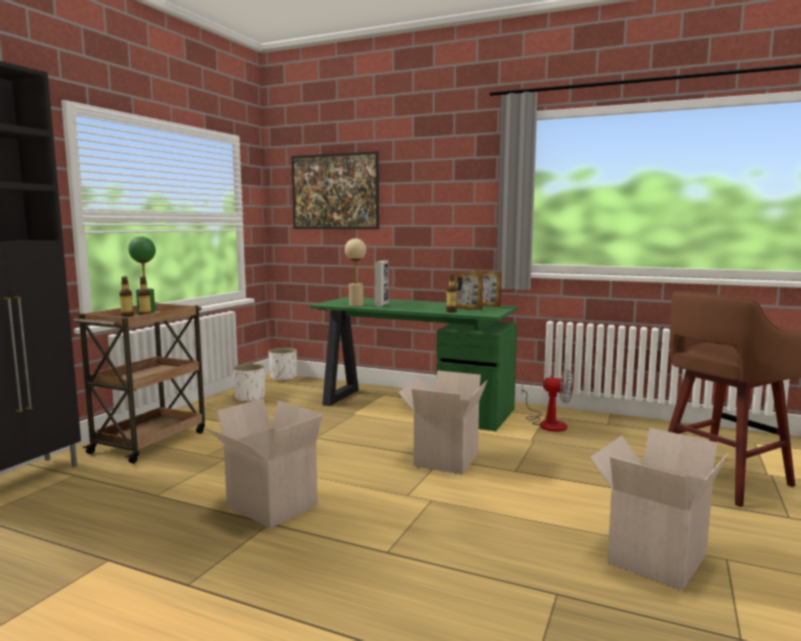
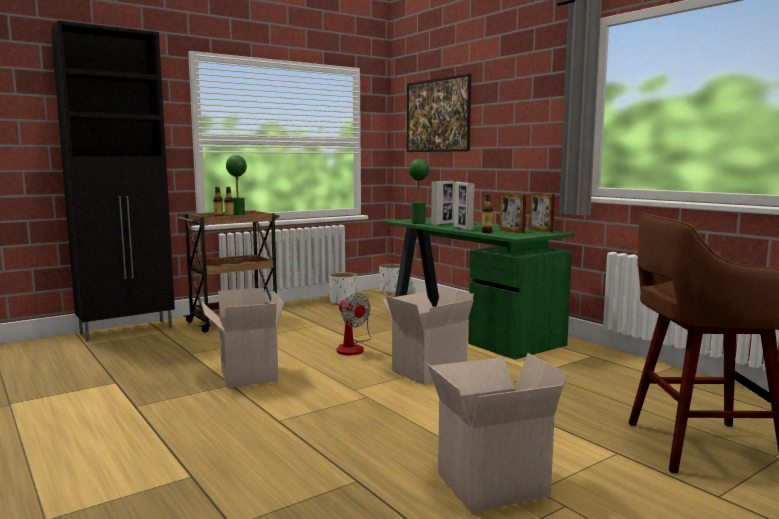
camera: 30 degrees right, 0 degrees up
beige table lamp [345,238,366,307] -> green table lamp [409,159,429,224]
fan [521,370,573,432] -> fan moved to [337,293,372,355]
none -> picture frame [454,182,475,230]

